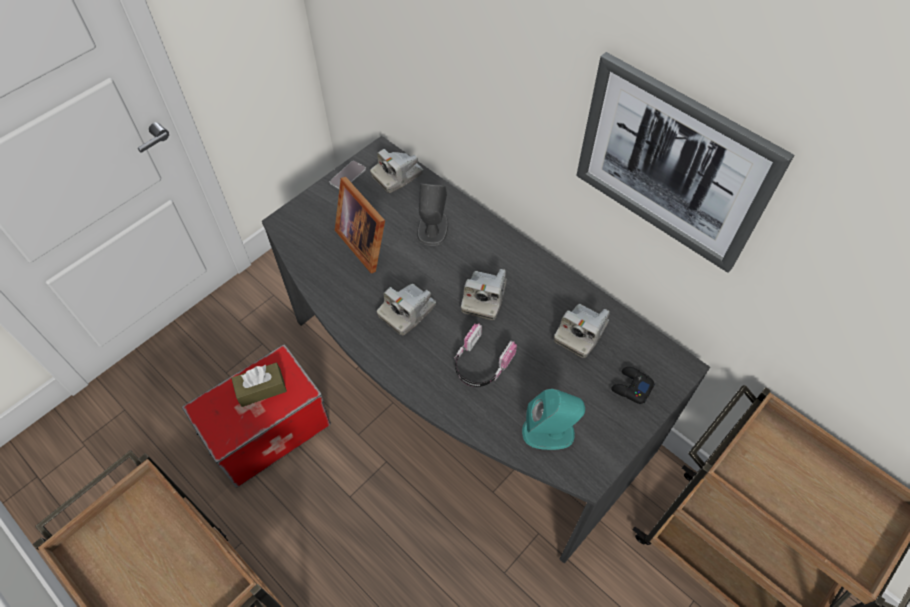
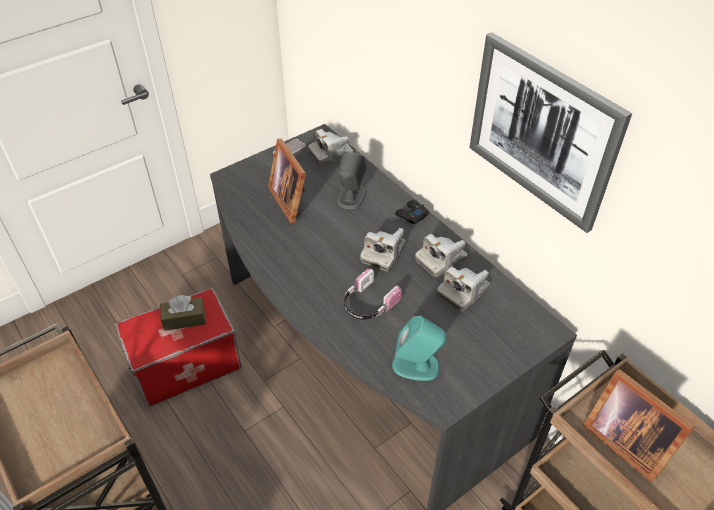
camera: 10 degrees right, 10 degrees down
camera [377,284,436,336] -> camera moved to [415,234,468,277]
black game controller [611,367,655,404] -> black game controller moved to [395,200,429,224]
none -> picture frame [583,369,695,482]

